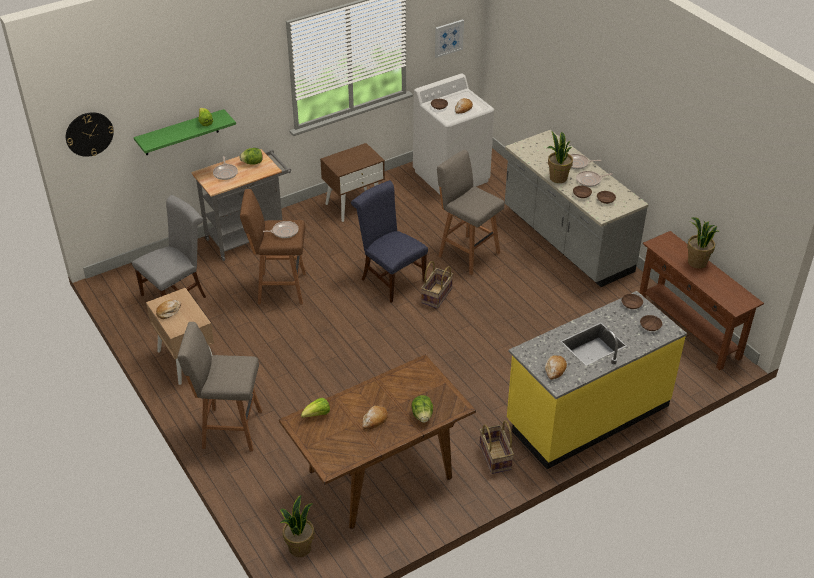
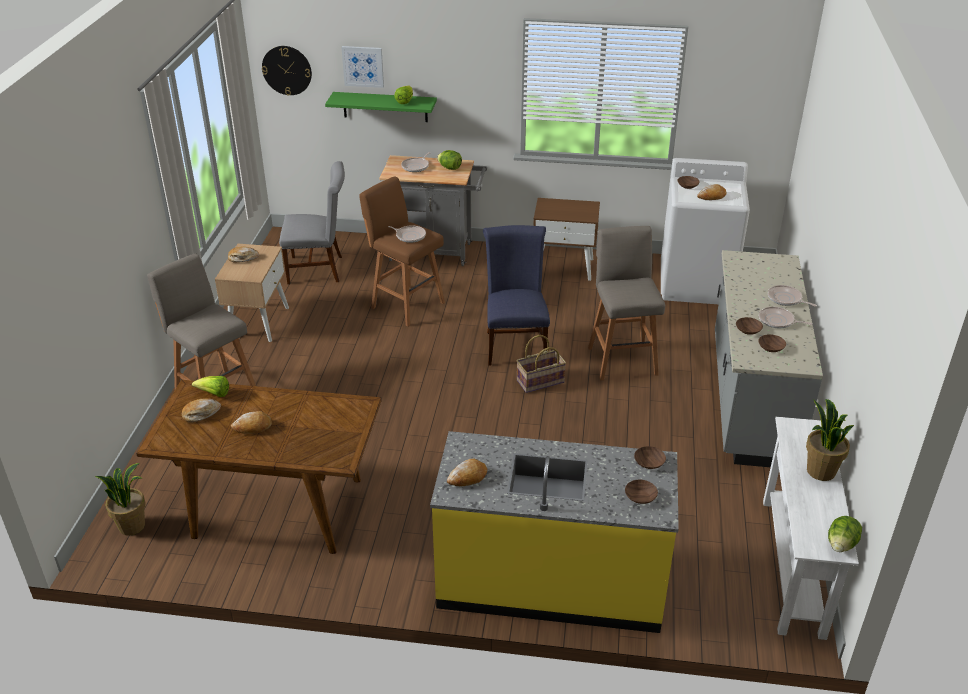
camera: 40 degrees right, 5 degrees down
lettuce [411,395,433,423] -> lettuce moved to [828,516,862,552]
picture [435,19,464,58] -> picture moved to [342,46,384,88]
basket [479,420,514,474] -> none
potted plant [547,131,573,183] -> none
brown console table [639,231,764,370] -> white console table [763,417,859,640]
none -> bread [182,398,221,423]

